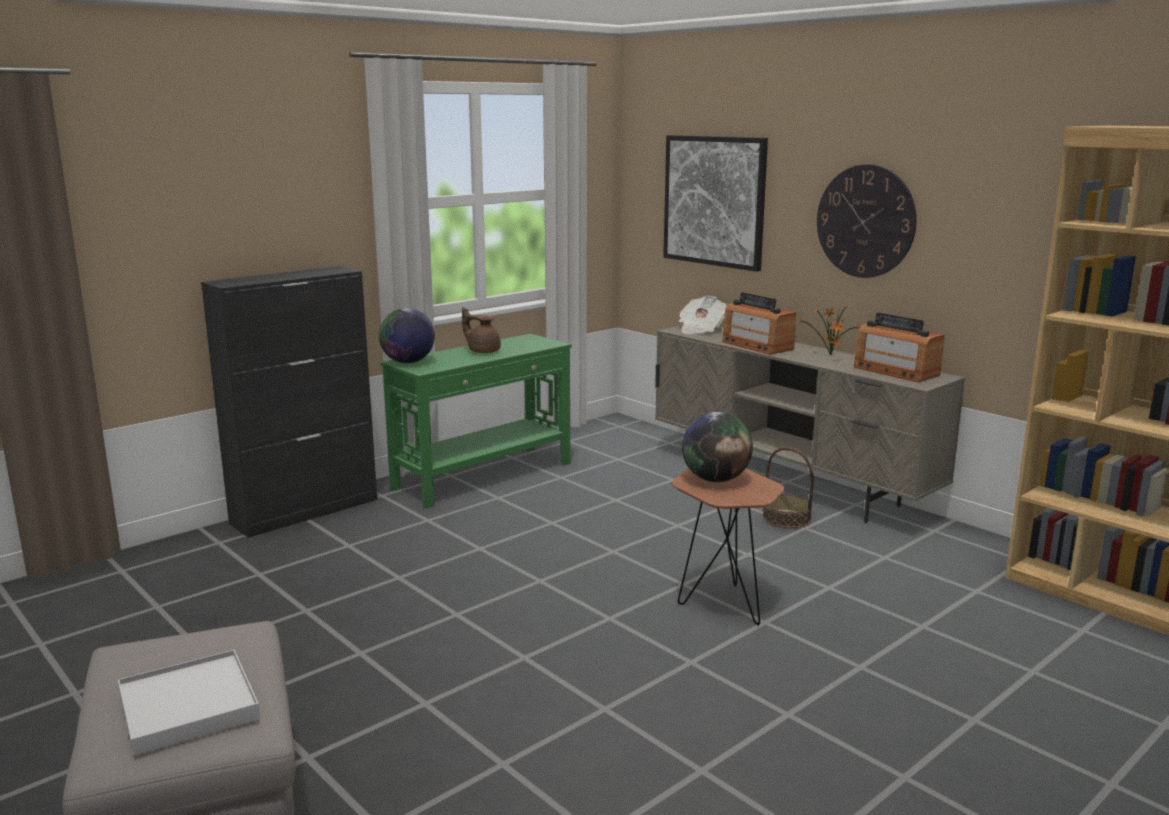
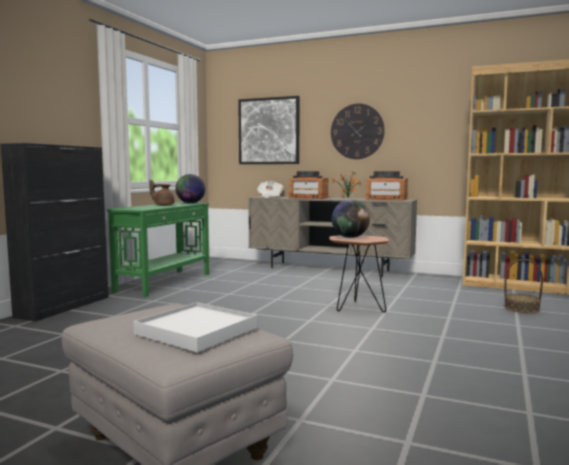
camera: 25 degrees left, 10 degrees down
globe [379,308,435,363] -> globe moved to [175,174,205,204]
basket [762,447,814,528] -> basket moved to [504,259,543,313]

